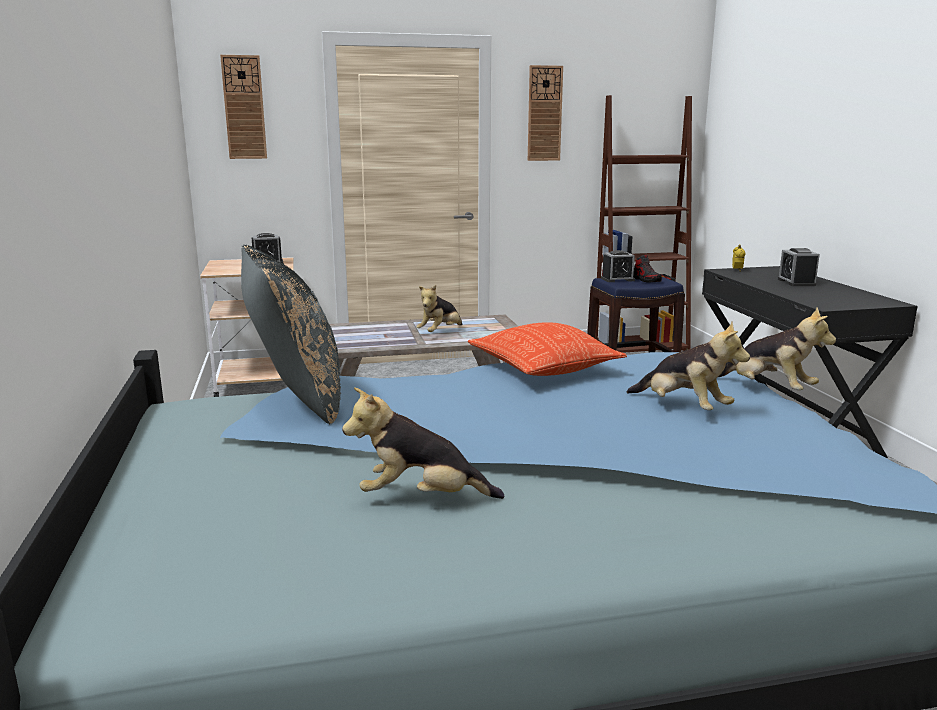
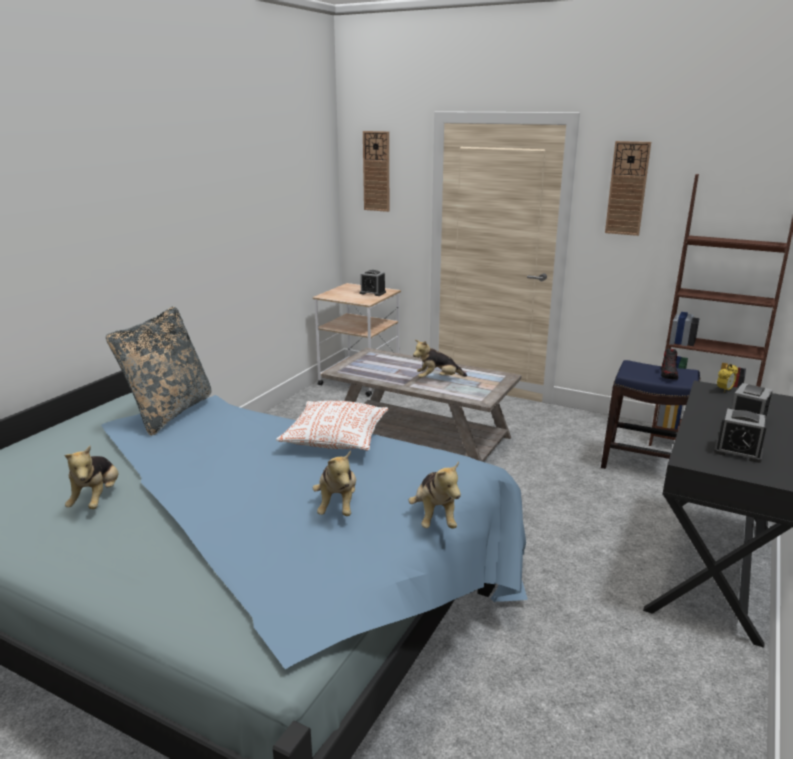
camera: 40 degrees right, 5 degrees up
plush toy [342,387,504,499] -> plush toy turned 135 degrees counterclockwise [65,446,119,509]
orange pillow [468,322,627,376] -> white pillow [276,401,389,450]
alarm clock [601,250,635,282] -> alarm clock moved to [714,408,767,463]

